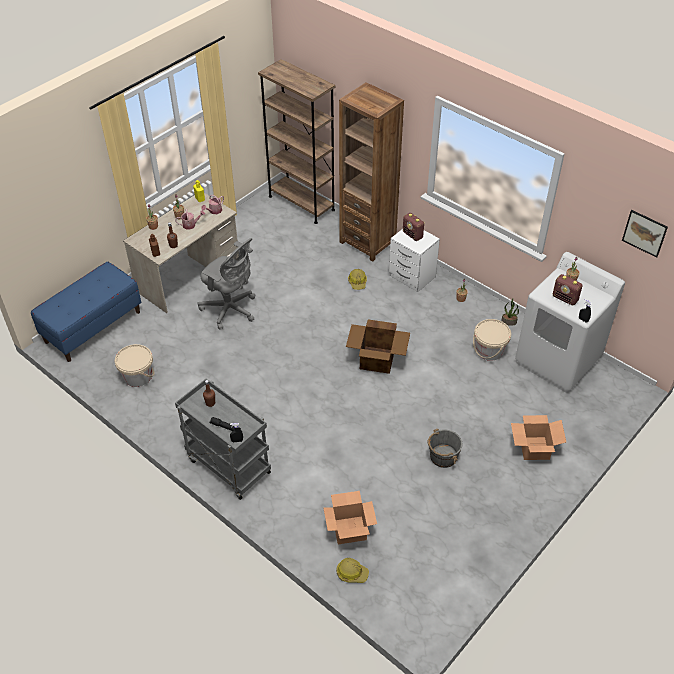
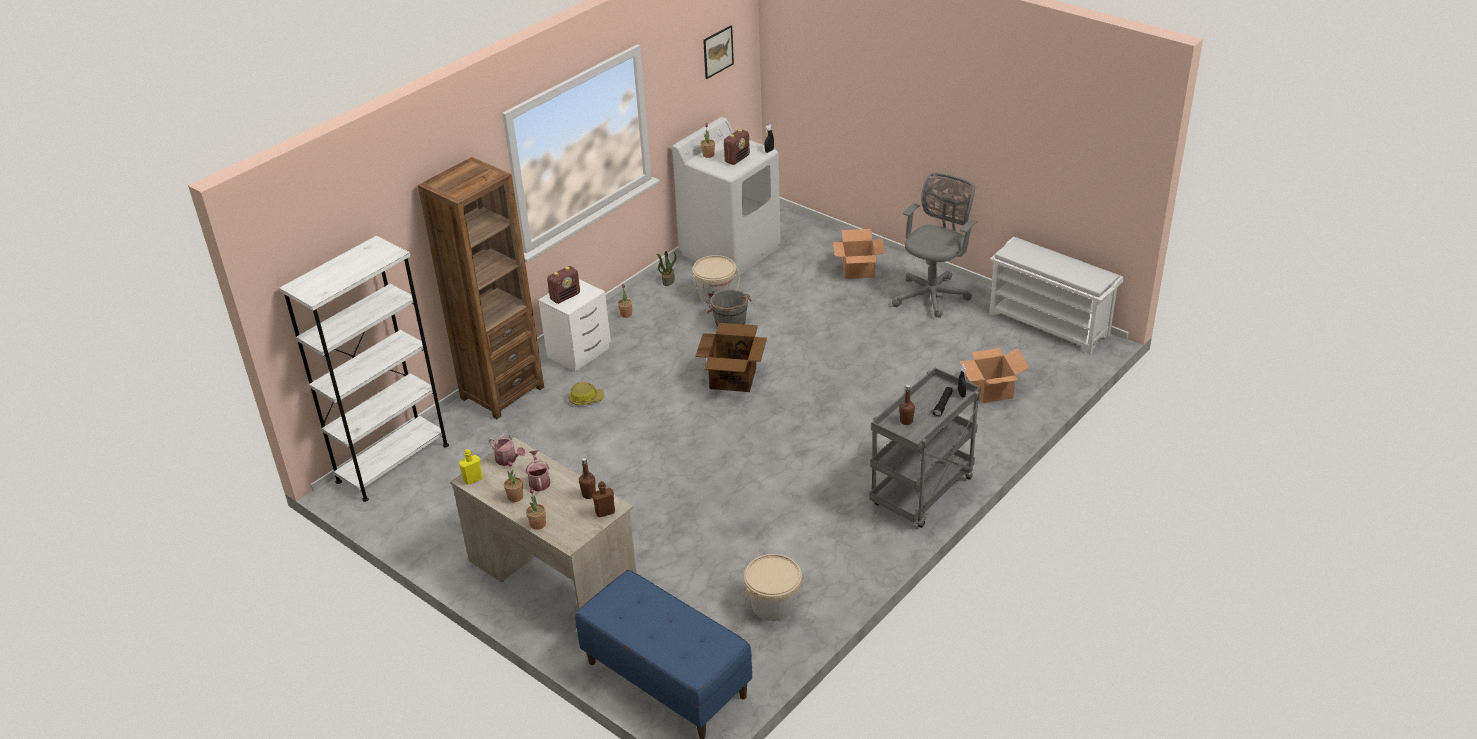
camera: 90 degrees left, 10 degrees down
grey office chair [198,238,256,330] -> grey office chair moved to [892,173,977,318]
brown bookcase [258,59,335,224] -> white bookcase [279,236,449,502]
hard hat [336,558,369,583] -> none
grey bucket [427,429,462,468] -> grey bucket moved to [707,289,752,327]
none -> white shoe rack [989,237,1123,355]

